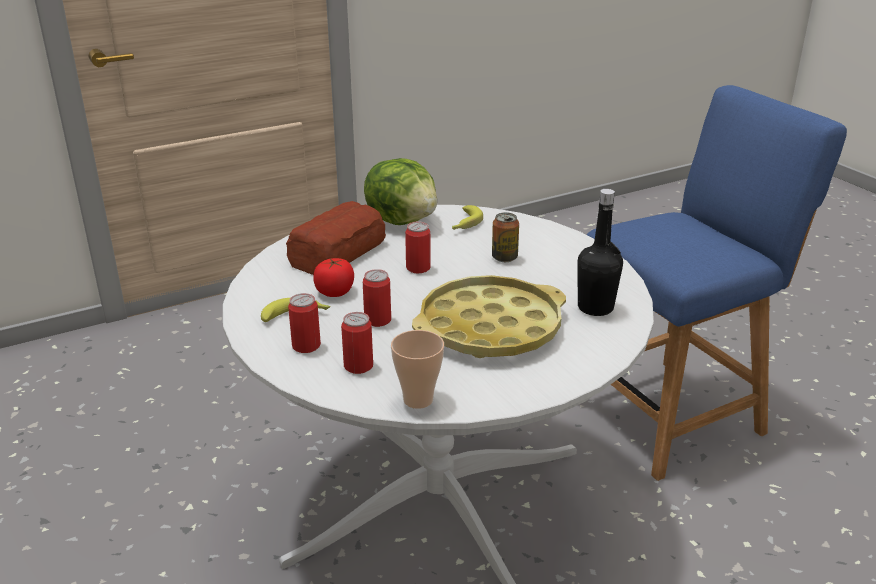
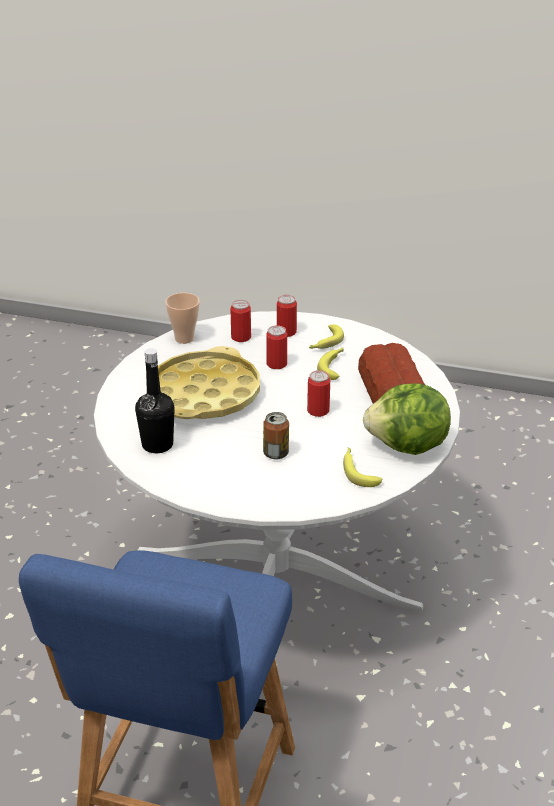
camera: 135 degrees right, 5 degrees up
tomato [313,258,354,297] -> banana [317,348,344,380]

